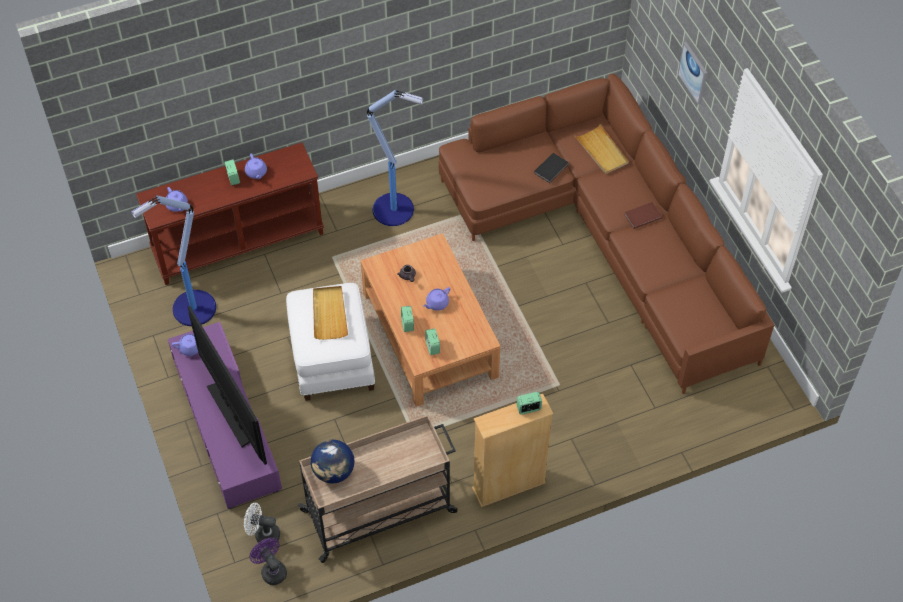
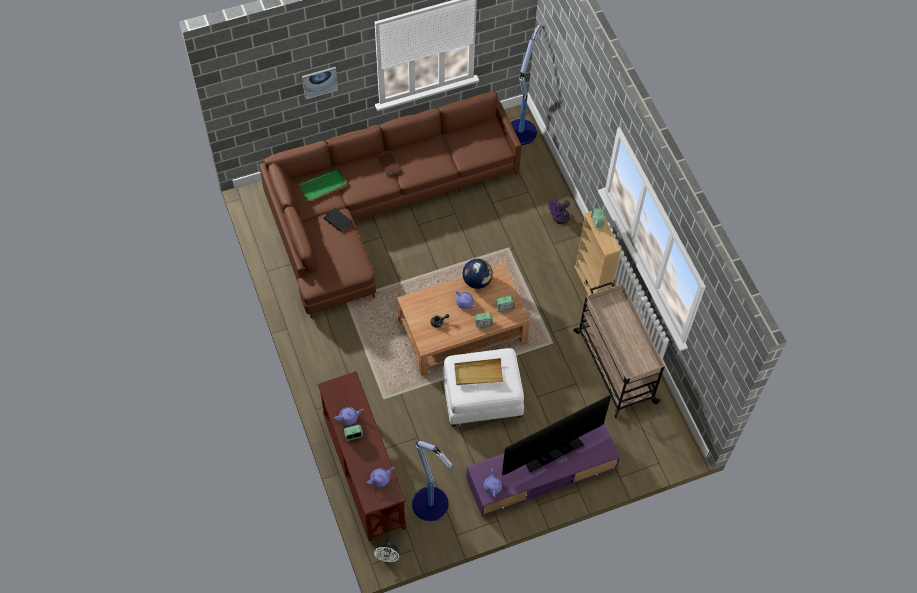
camera: 90 degrees left, 5 degrees up
white fan [244,503,280,545] -> white fan moved to [374,537,399,563]
purple fan [250,538,287,585] -> purple fan moved to [549,199,570,224]
globe [311,440,354,484] -> globe moved to [463,259,493,289]
floor lamp [367,90,423,226] -> floor lamp moved to [511,25,542,145]
beige tray [575,124,629,174] -> green tray [298,168,347,201]

